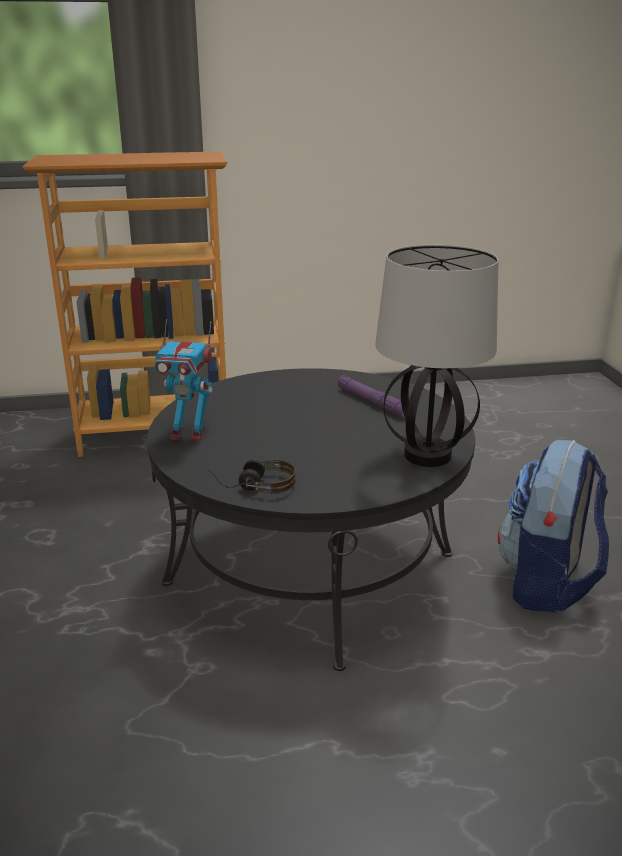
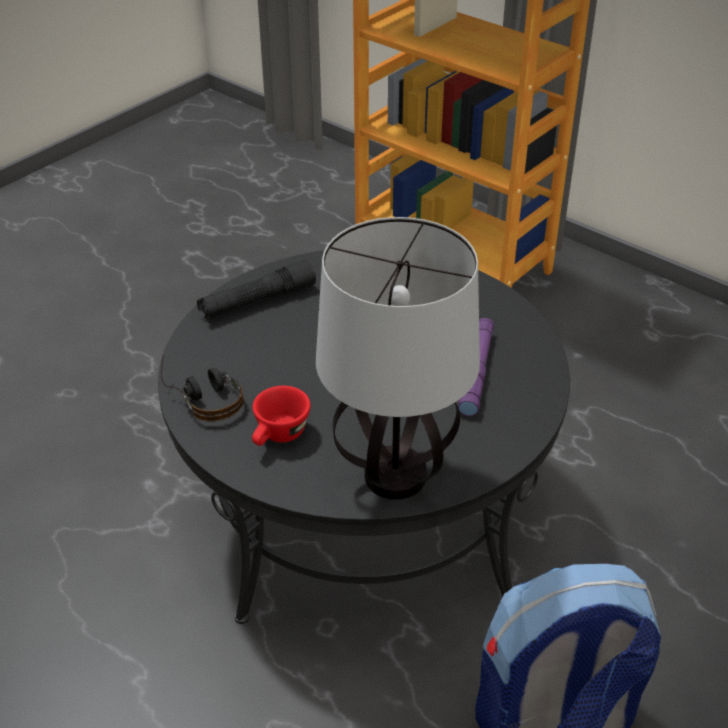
camera: 50 degrees right, 15 degrees up
toy robot [153,319,212,441] -> black flashlight [197,260,316,319]
none -> red cup [252,386,311,446]

